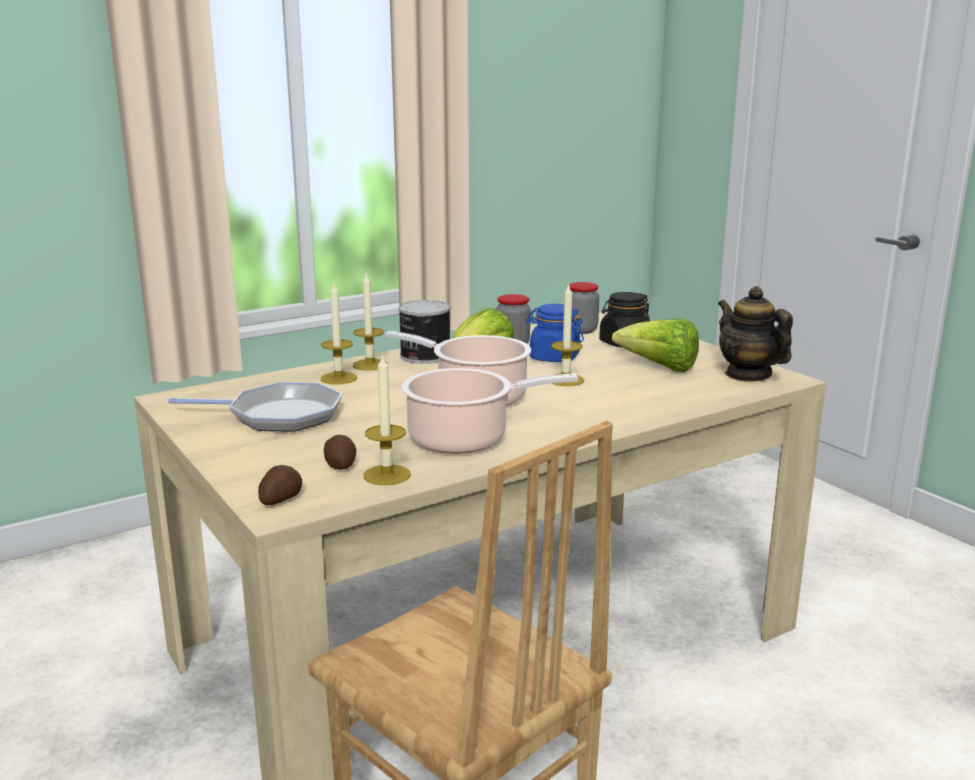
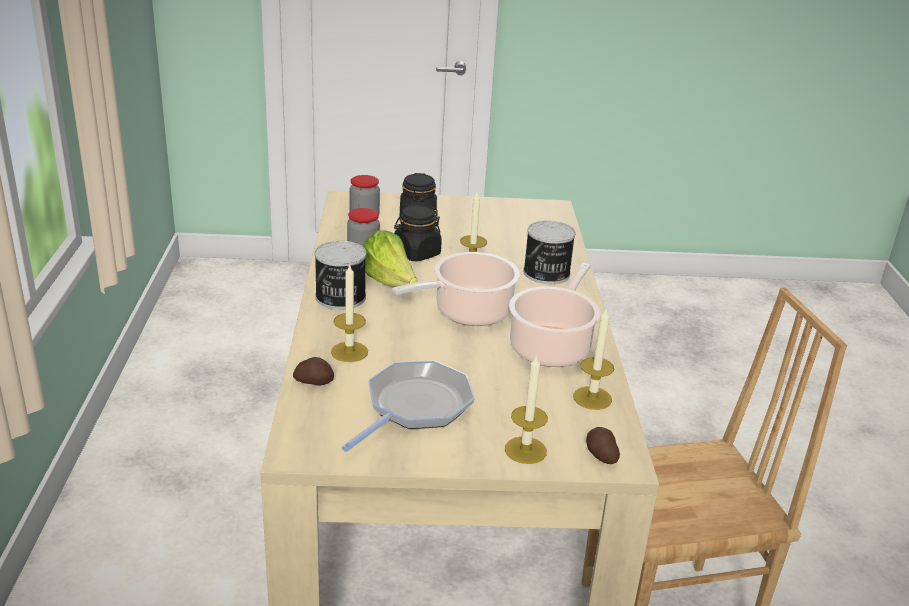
camera: 60 degrees left, 10 degrees up
potato [324,435,356,470] -> potato moved to [293,357,334,385]
candle [353,274,388,371] -> candle moved to [505,354,548,464]
blue jar [526,304,584,362] -> black jar [394,205,442,261]
lettuce [612,319,699,372] -> none
teapot [718,286,793,382] -> none
none -> can [523,220,576,284]

